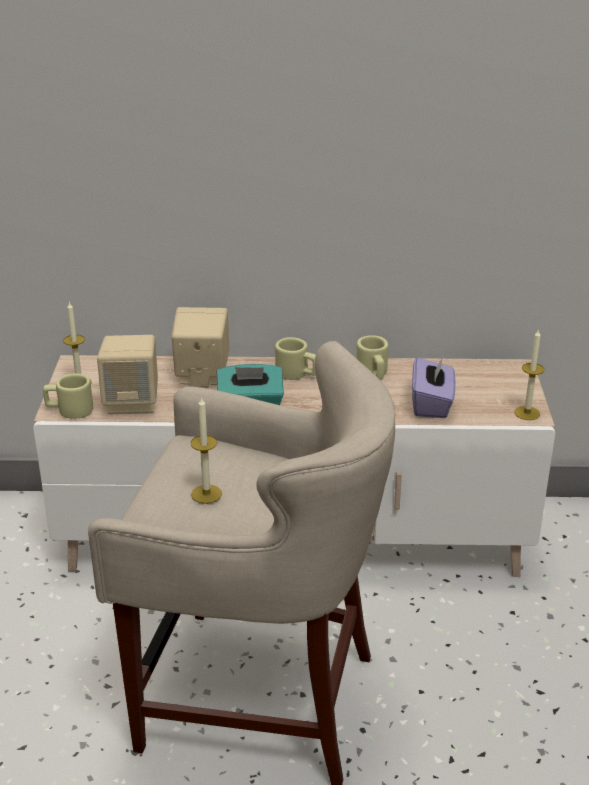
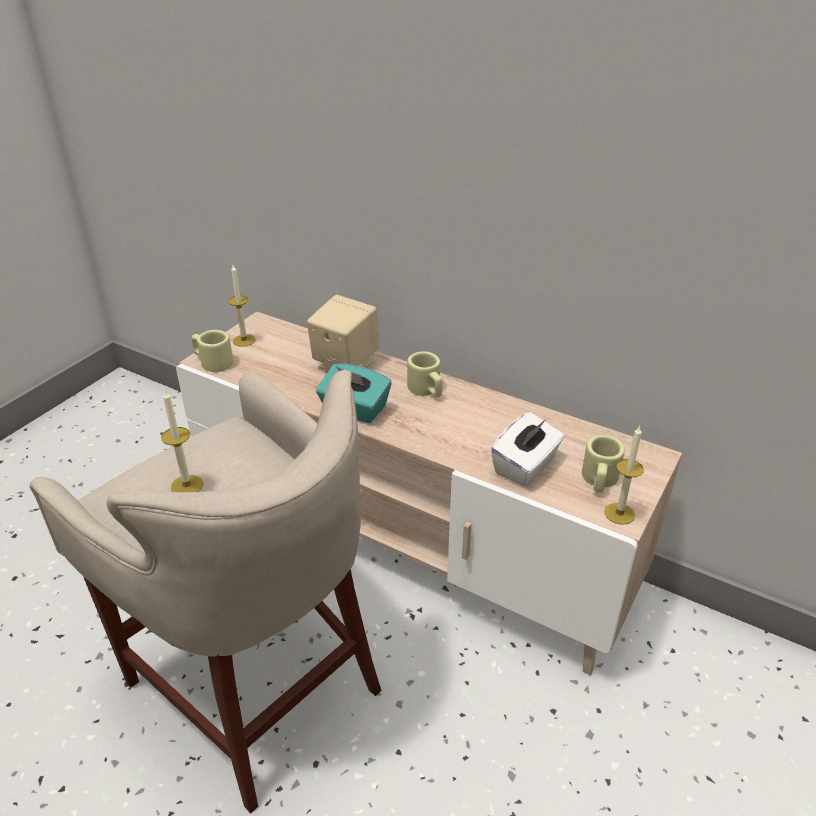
camera: 30 degrees right, 5 degrees up
beige speaker [97,335,158,414] -> none
beige mug [356,335,388,380] -> beige mug moved to [582,435,625,492]
purple tissue box [412,356,456,418] -> white tissue box [491,412,564,487]

